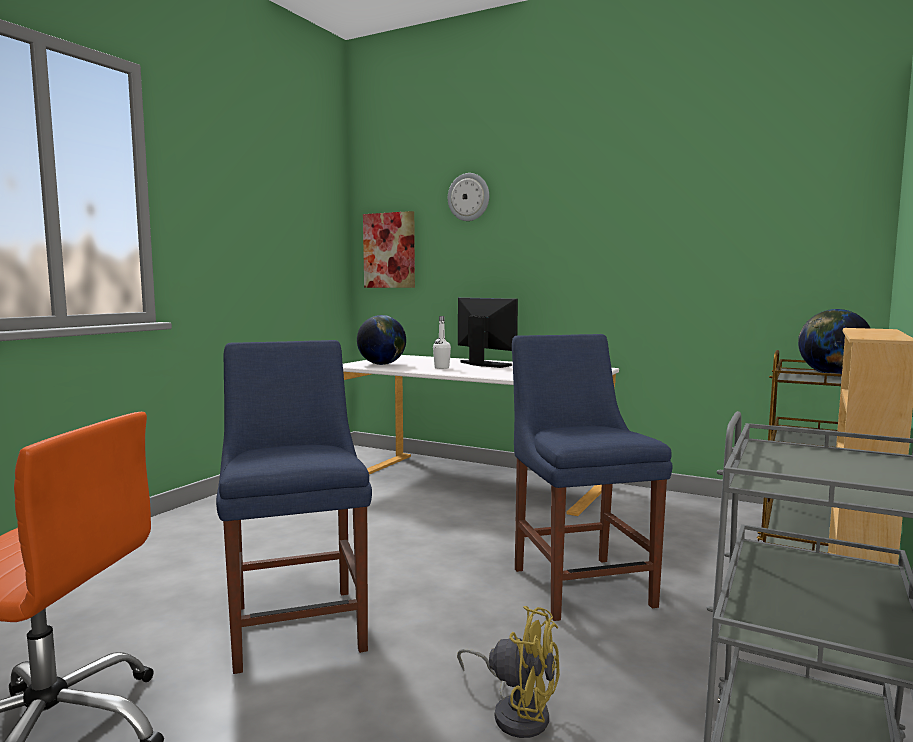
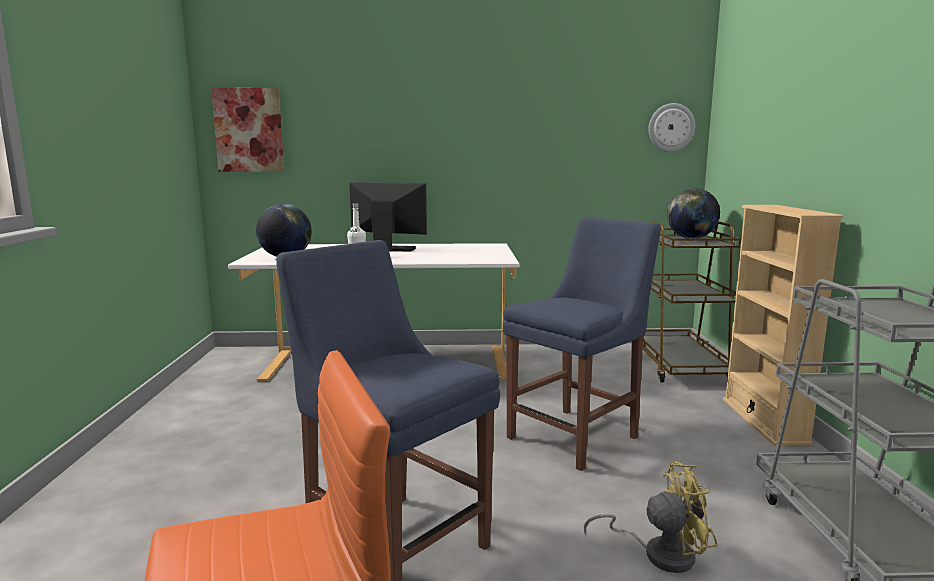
camera: 30 degrees left, 5 degrees up
wall clock [448,173,489,221] -> wall clock moved to [648,103,695,152]
blue chair [512,334,673,621] -> blue chair turned 90 degrees clockwise [503,217,661,471]

